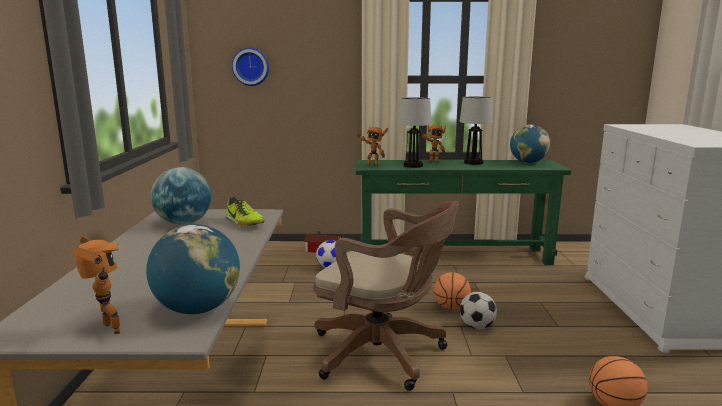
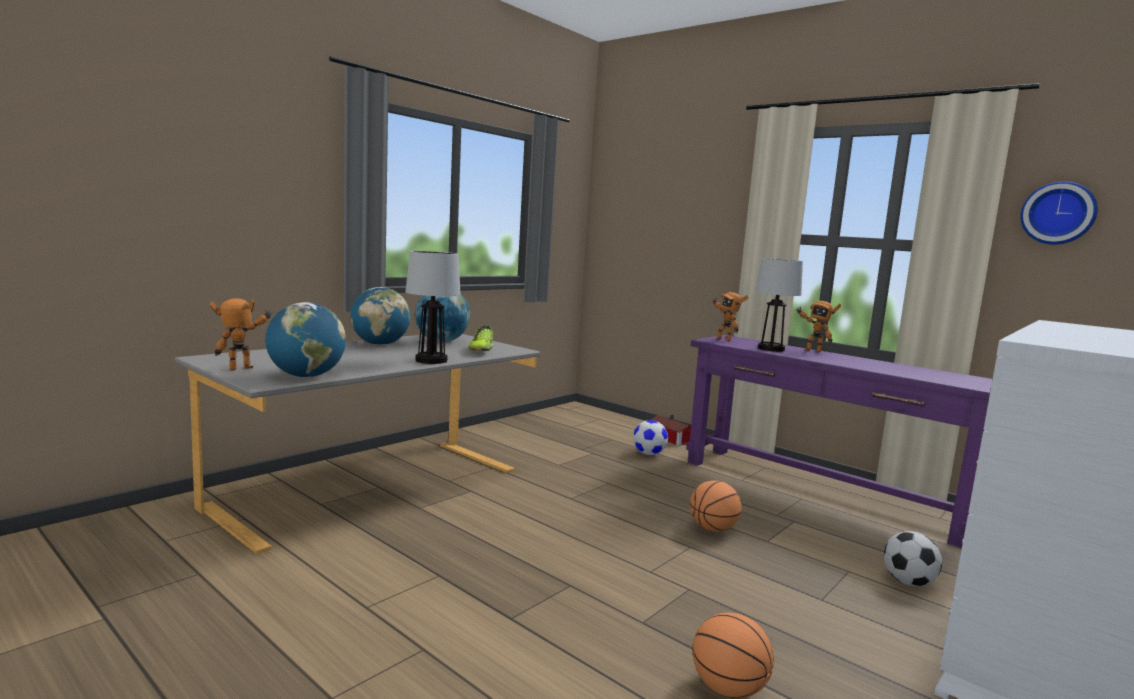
camera: 40 degrees right, 5 degrees down
toy robot [72,236,120,334] -> toy robot turned 135 degrees counterclockwise [210,298,272,370]
wall clock [232,48,269,86] -> wall clock moved to [1020,181,1098,245]
brown office chair [313,201,458,391] -> none
green console table [356,160,571,265] -> purple console table [686,335,993,548]
table lamp [460,96,493,165] -> table lamp moved to [406,251,461,364]
football [460,292,497,329] -> football moved to [884,531,942,587]
globe [510,125,550,163] -> globe moved to [350,287,410,345]

